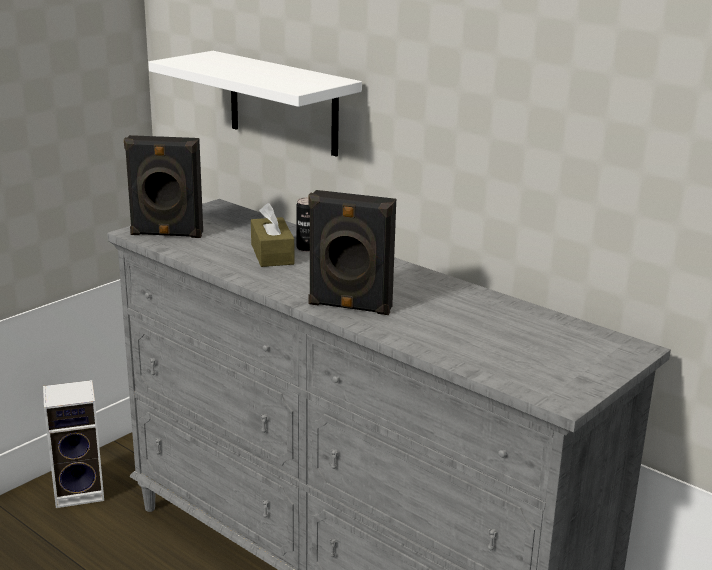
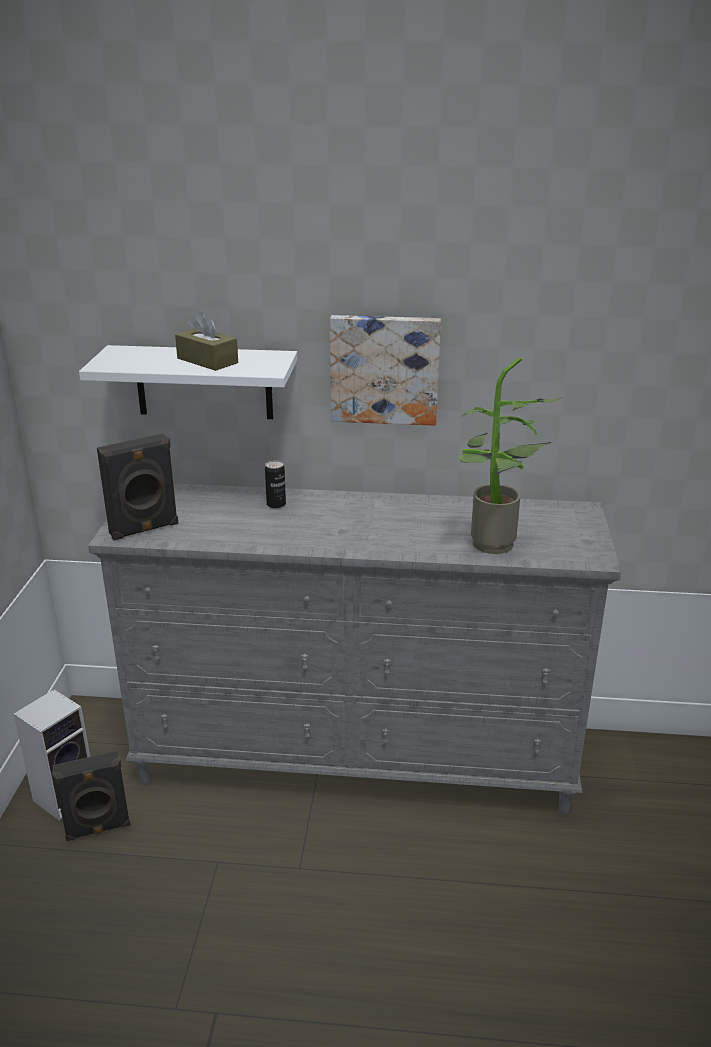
camera: 35 degrees left, 5 degrees up
brown tissue box [251,203,294,267] -> brown tissue box moved to [175,312,238,371]
black speaker [308,190,396,315] -> black speaker moved to [52,751,131,841]
none -> picture [330,315,441,426]
none -> potted plant [459,357,563,554]

